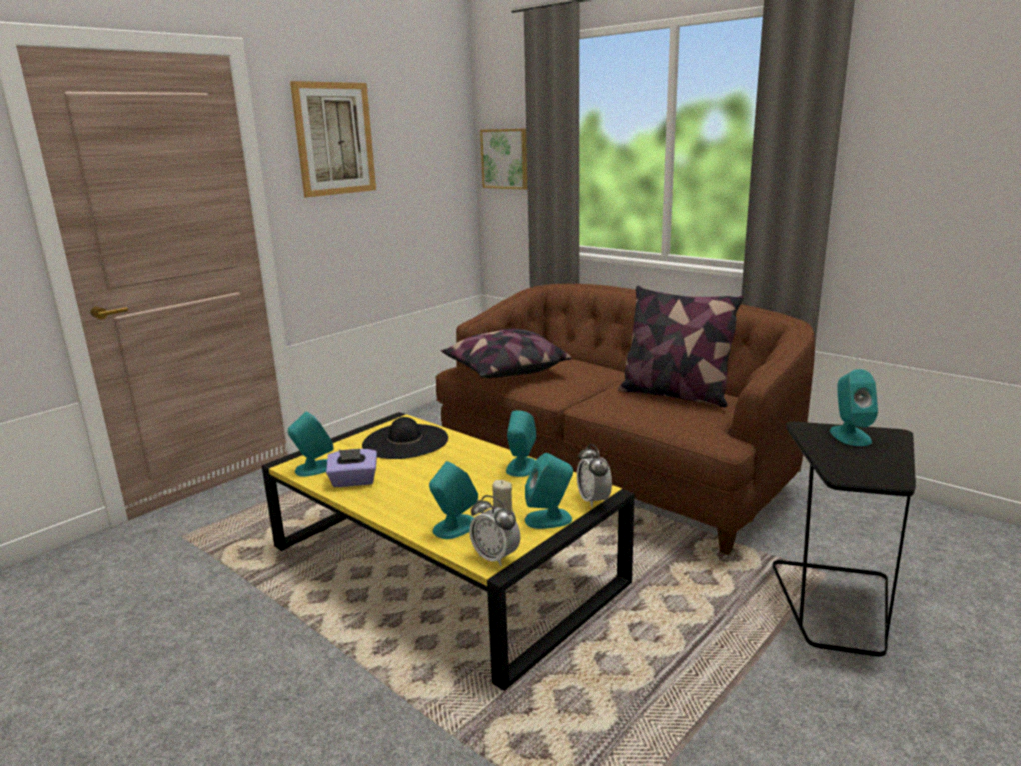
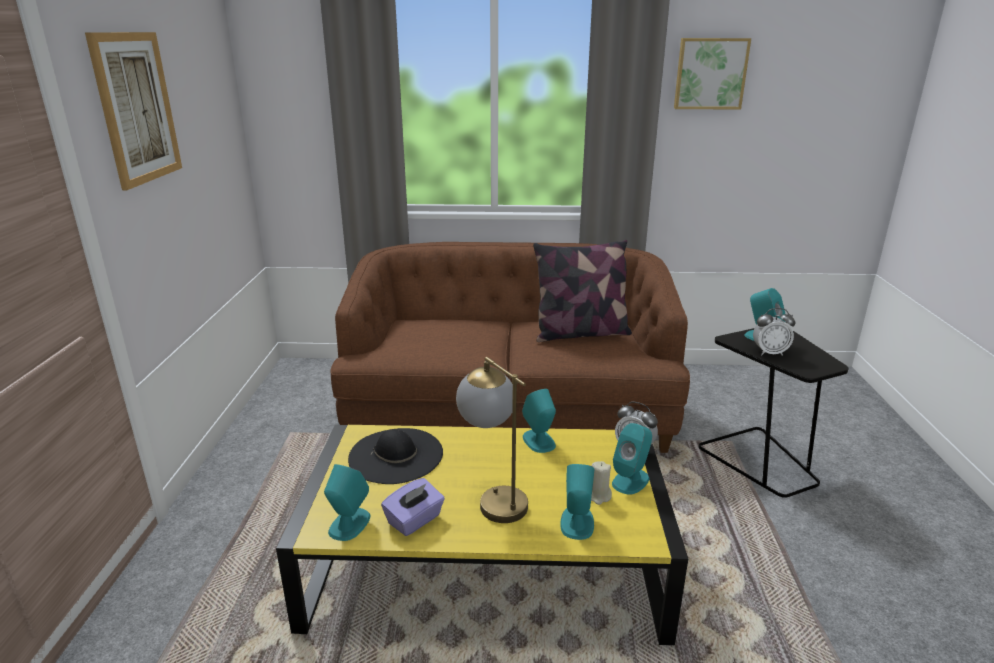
camera: 40 degrees left, 5 degrees up
pillow [441,329,571,378] -> none
alarm clock [469,495,520,566] -> alarm clock moved to [753,308,795,356]
picture [480,128,528,190] -> picture moved to [674,38,751,109]
none -> table lamp [456,357,528,523]

